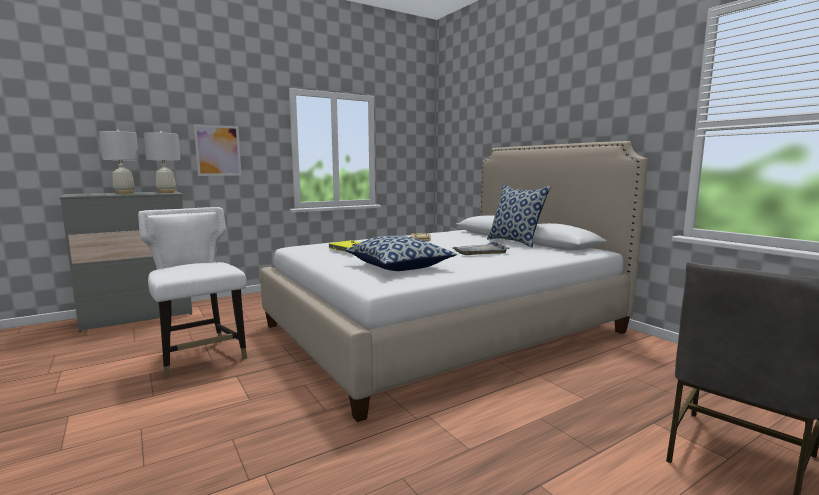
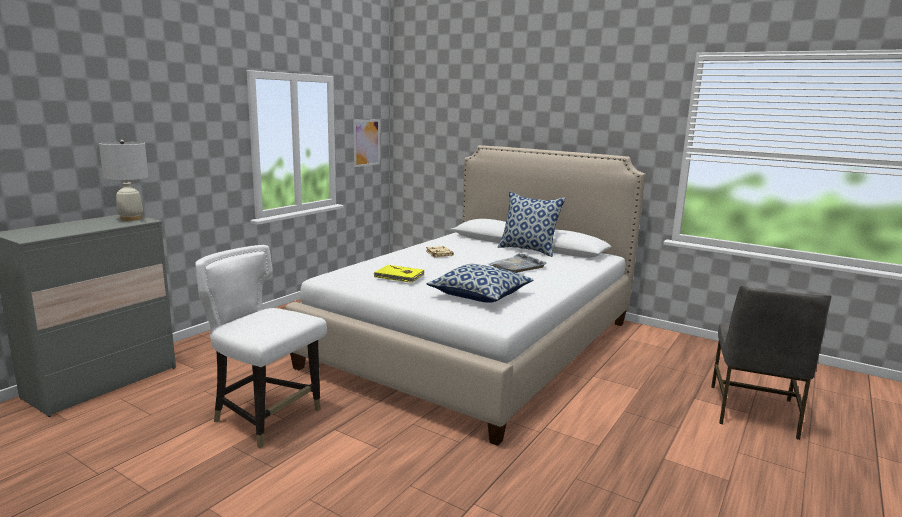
camera: 25 degrees left, 5 degrees up
white table lamp [99,129,139,194] -> none
picture [194,124,242,176] -> picture moved to [353,119,380,167]

